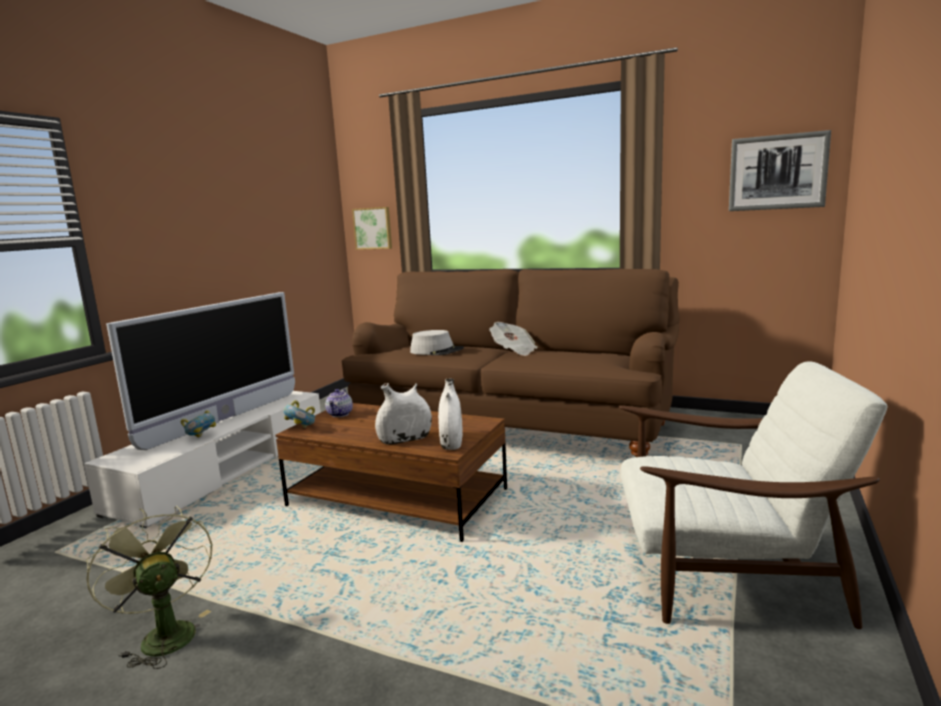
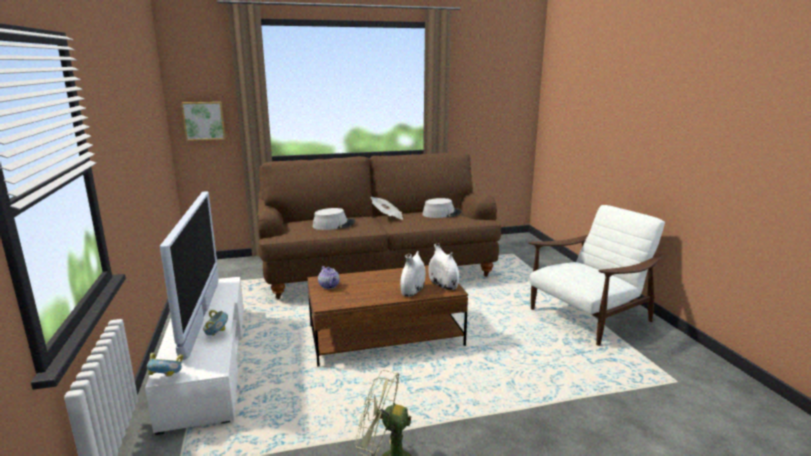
camera: 40 degrees left, 5 degrees up
bowl [283,400,316,428] -> bowl moved to [147,353,183,377]
picture [729,130,831,211] -> none
none -> grey hat [423,198,462,218]

